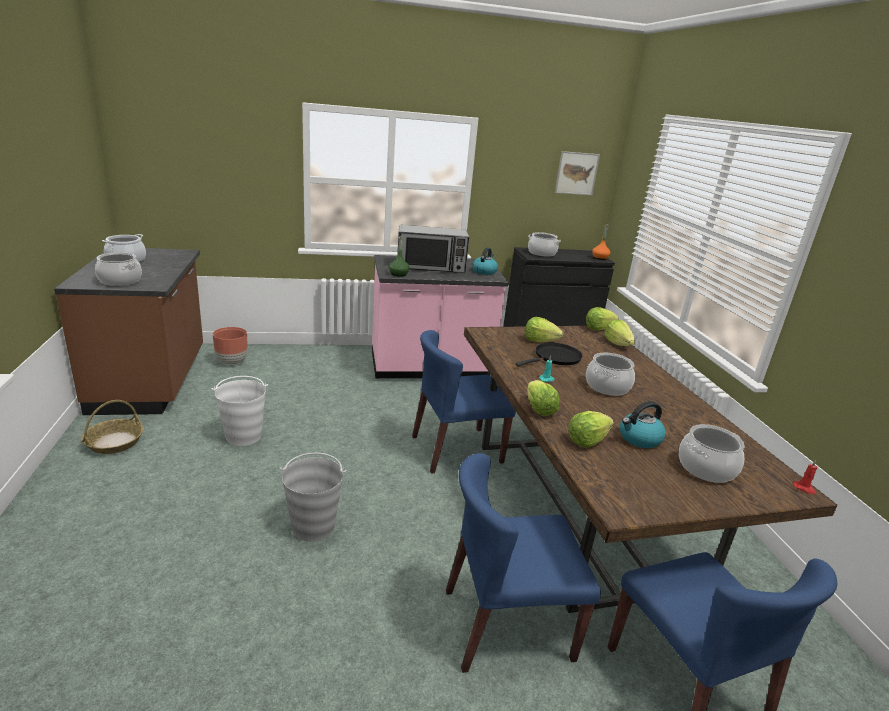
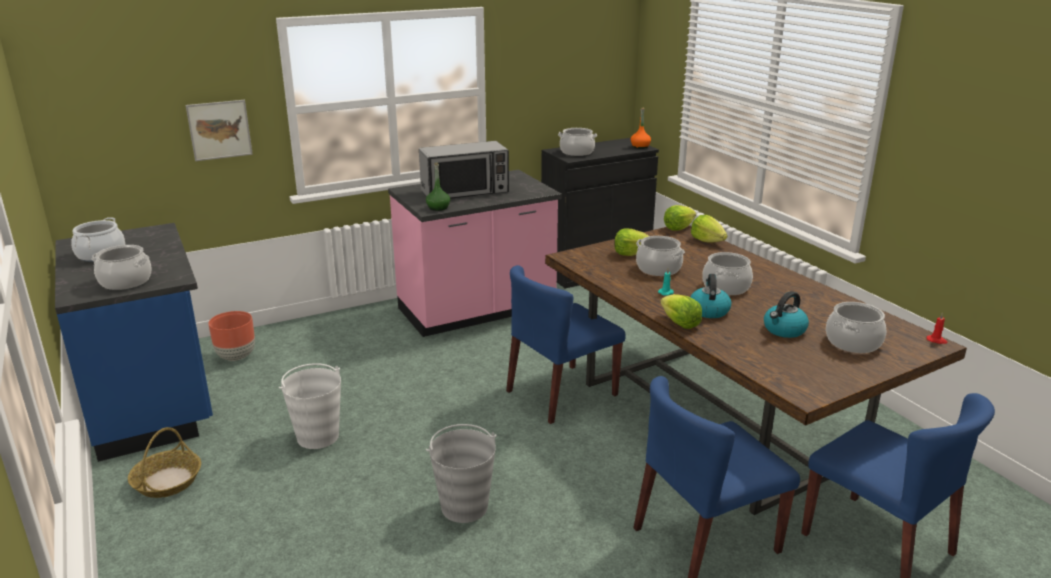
camera: 15 degrees left, 0 degrees up
brown counter [54,248,203,415] -> blue counter [55,223,213,462]
kettle [472,248,498,275] -> kettle moved to [690,274,731,318]
black frying pan [515,343,582,366] -> cooking pot [636,236,685,276]
picture [555,151,600,195] -> picture moved to [186,100,253,161]
lettuce [569,411,614,447] -> none

